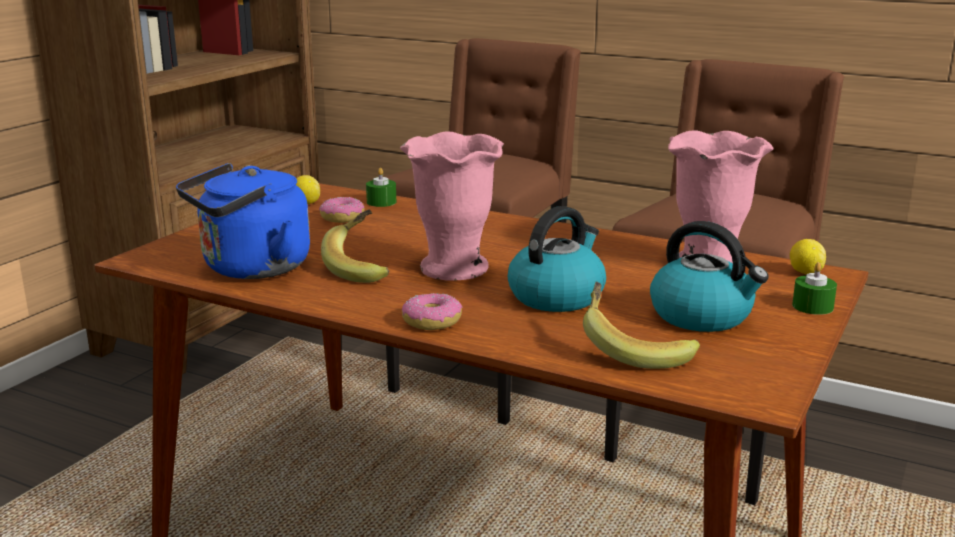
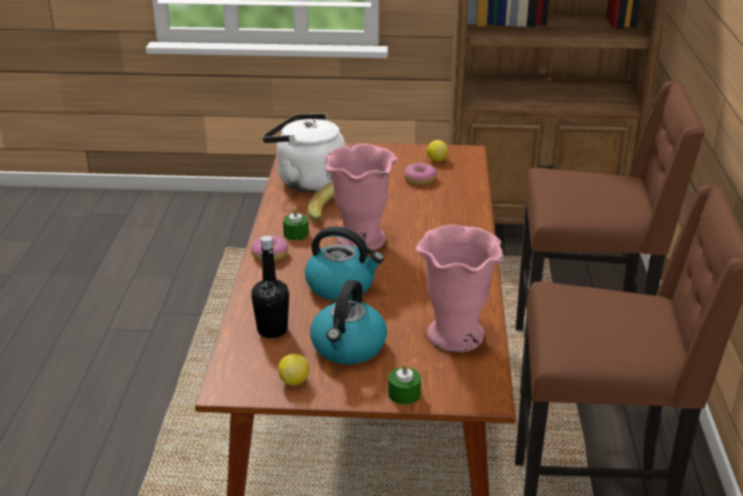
camera: 65 degrees right, 10 degrees up
blue kettle [176,163,310,279] -> white kettle [262,114,345,192]
green candle [366,168,396,207] -> green candle moved to [283,207,309,240]
banana [583,282,700,369] -> black bottle [251,236,289,338]
lemon [790,239,826,274] -> lemon moved to [278,354,310,386]

